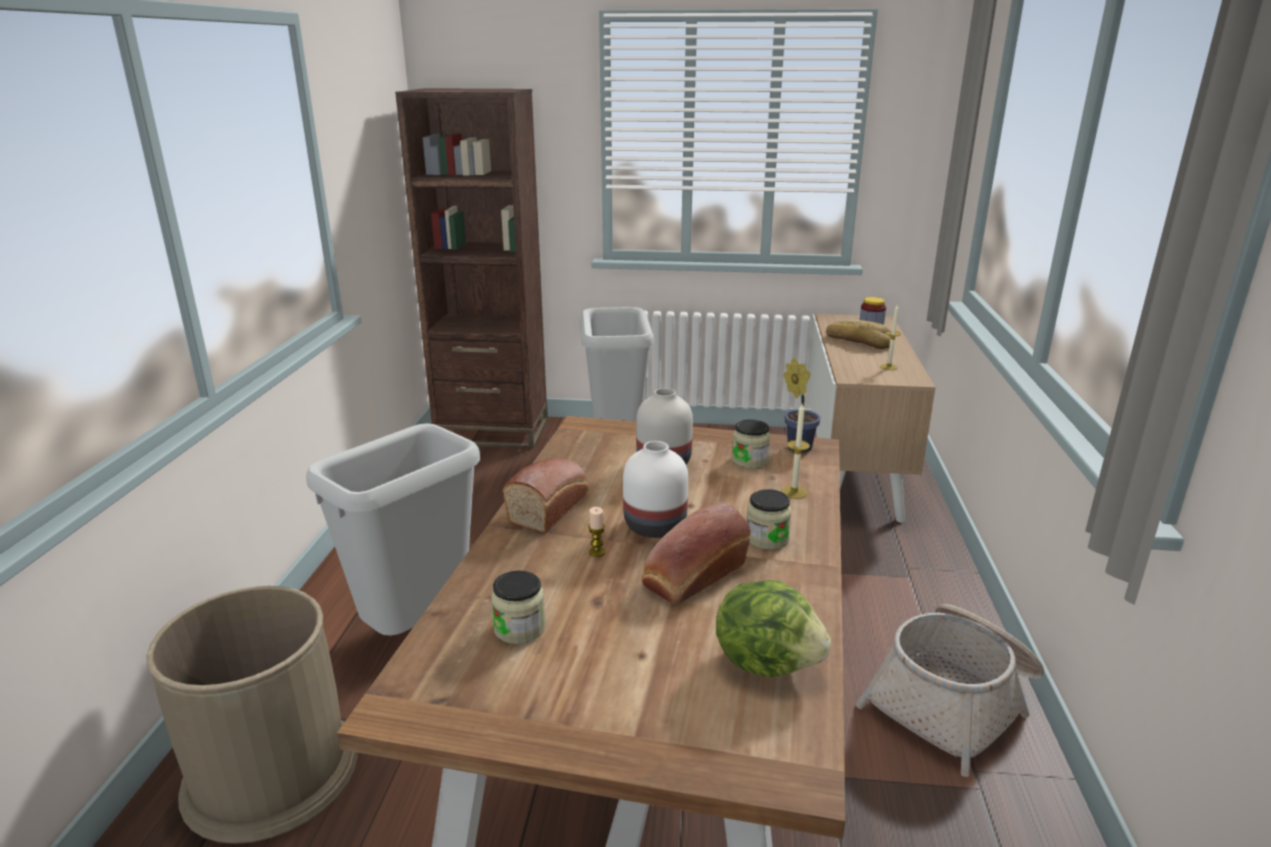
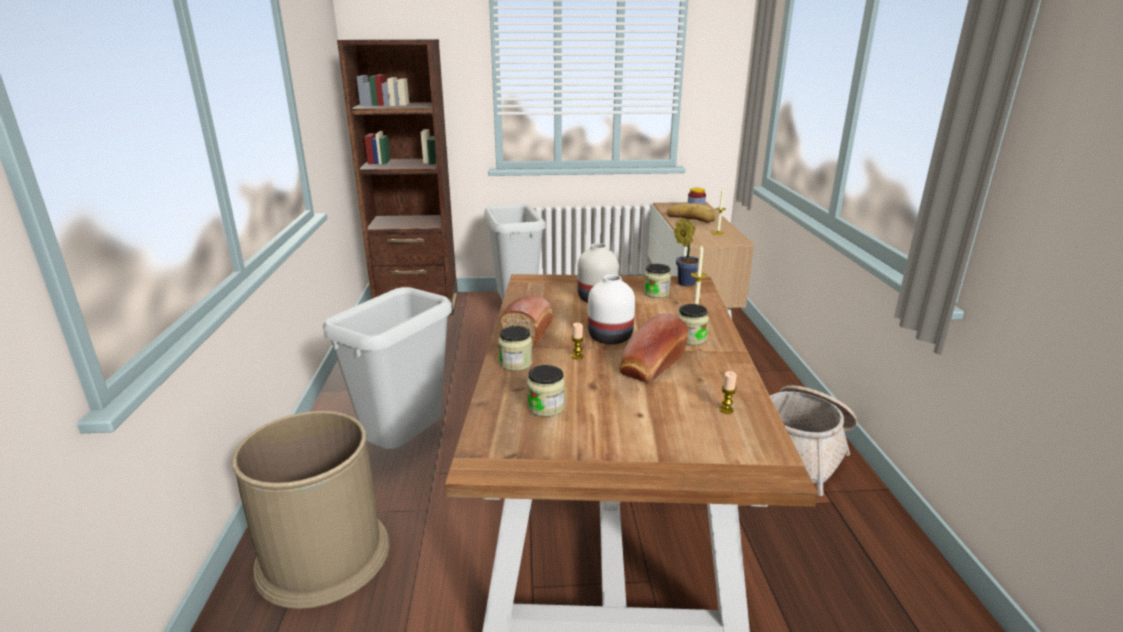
camera: 10 degrees left, 0 degrees up
lettuce [716,580,831,677] -> candle [719,371,737,414]
none -> jar [498,326,532,371]

